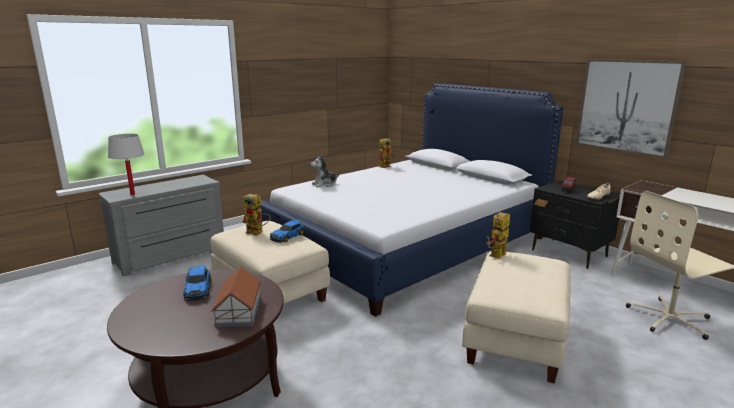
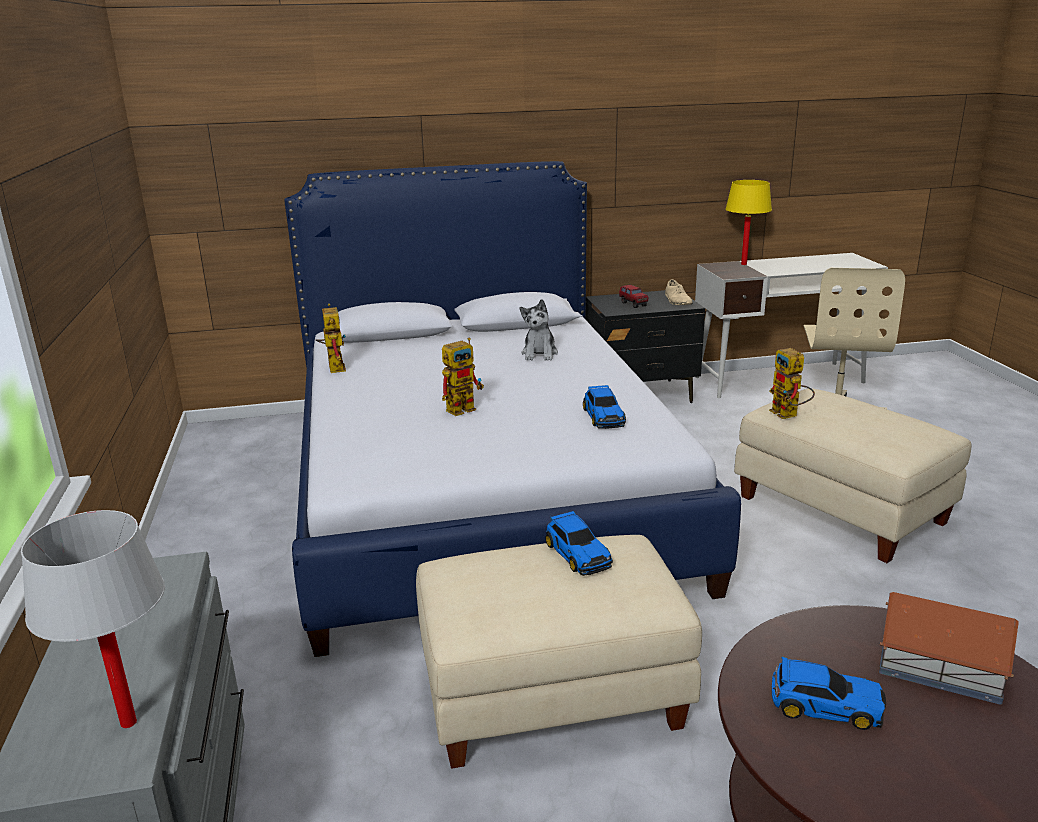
camera: 60 degrees left, 5 degrees up
toy robot [242,194,271,236] -> toy robot moved to [442,338,484,416]
plush toy [310,154,340,187] -> plush toy moved to [520,299,558,361]
picture [576,59,686,158] -> none
none -> toy car [583,385,626,429]
none -> yellow table lamp [725,180,772,265]

